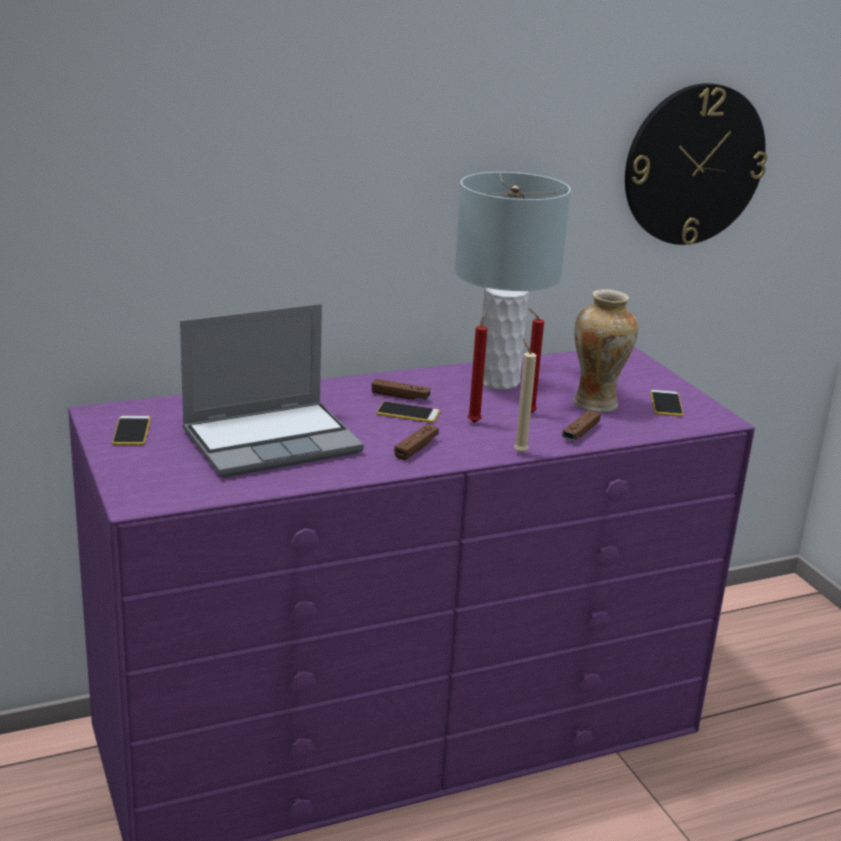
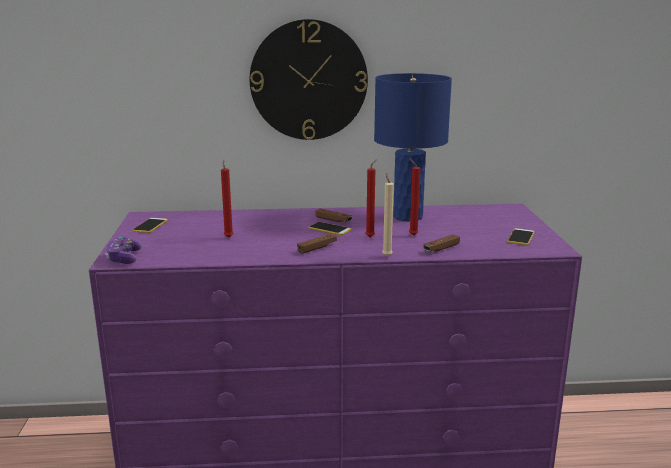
camera: 20 degrees right, 5 degrees down
laptop [180,304,364,478] -> red candle [221,159,234,238]
grey table lamp [454,172,571,389] -> blue table lamp [374,73,452,222]
vase [573,289,638,412] -> none
wall clock [625,83,767,245] -> wall clock moved to [250,19,368,140]
none -> game controller [105,237,141,264]

